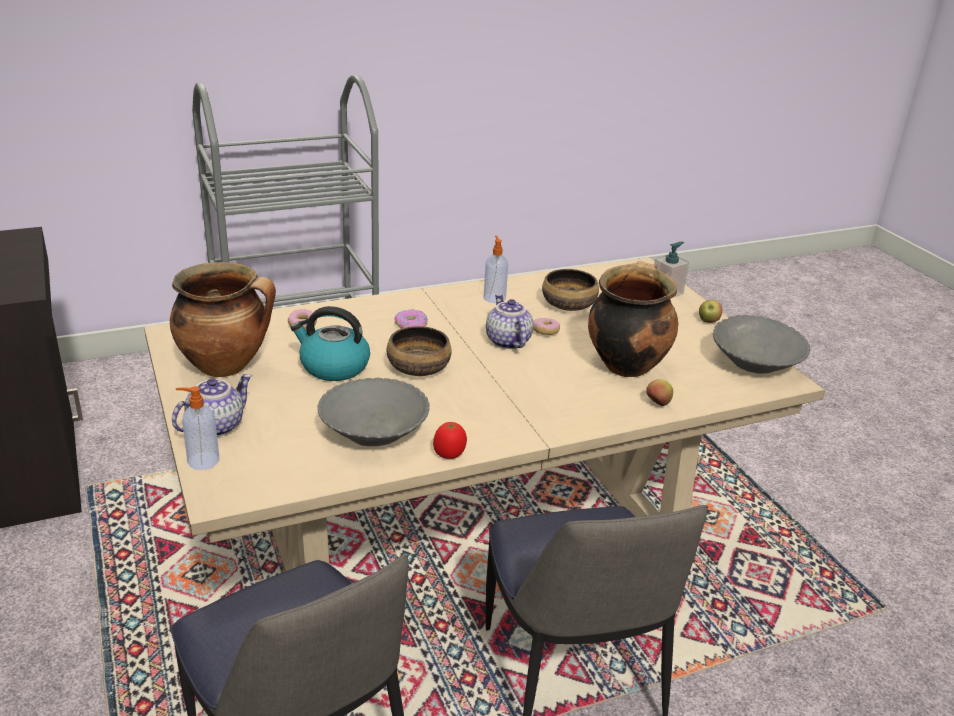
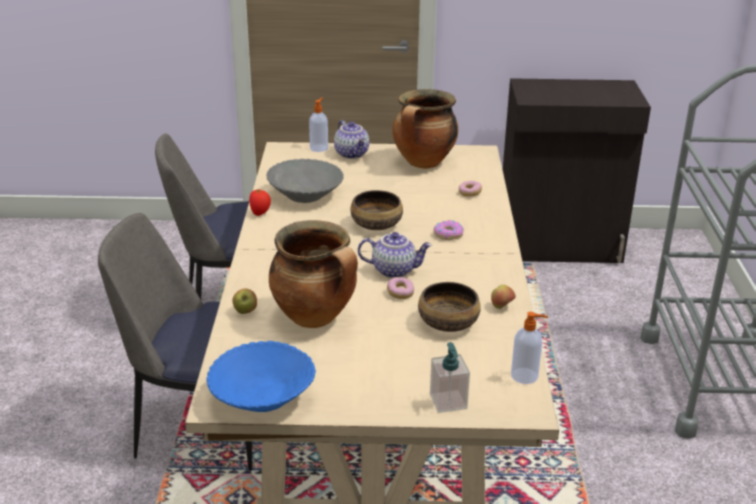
camera: 115 degrees right, 0 degrees up
kettle [290,306,370,381] -> none
soap dispenser [484,235,508,303] -> soap dispenser moved to [511,312,548,384]
apple [699,300,722,323] -> apple moved to [491,285,516,309]
grey bowl [713,315,811,374] -> blue bowl [206,341,316,412]

